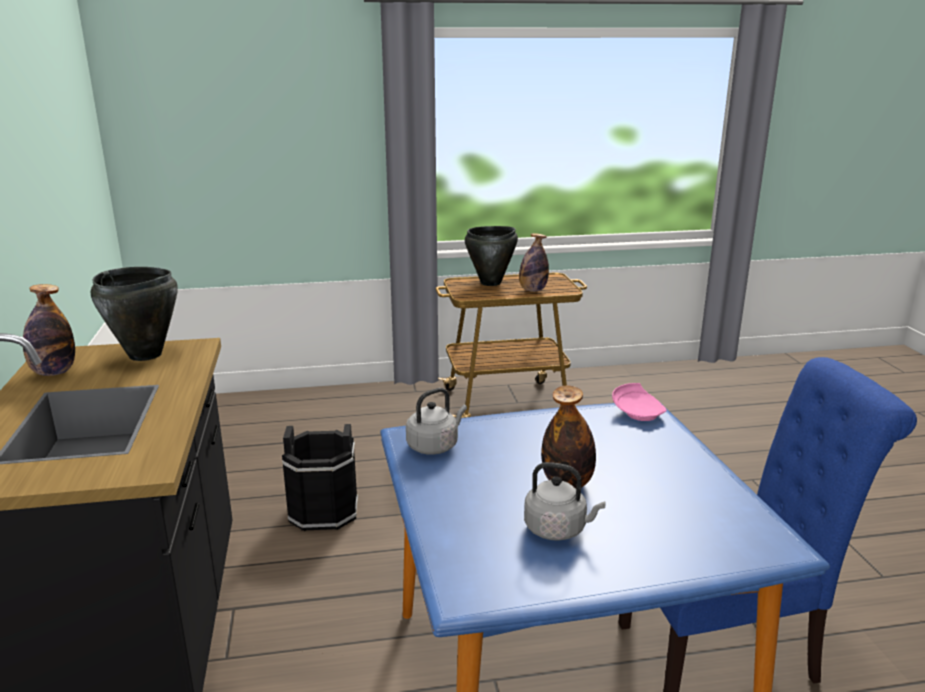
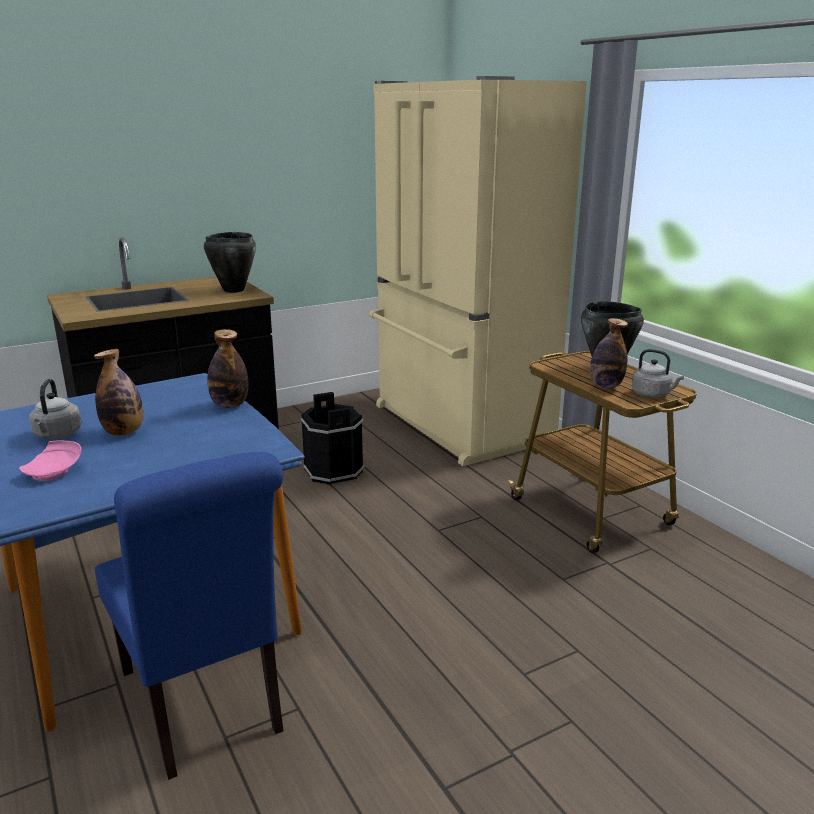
camera: 70 degrees right, 0 degrees up
bottle [23,284,75,376] -> bottle moved to [207,329,249,408]
grey kettle [406,388,467,455] -> grey kettle moved to [632,349,684,398]
pink plate [612,383,667,421] -> pink plate moved to [19,440,81,481]
none -> beige fridge [369,76,587,466]

